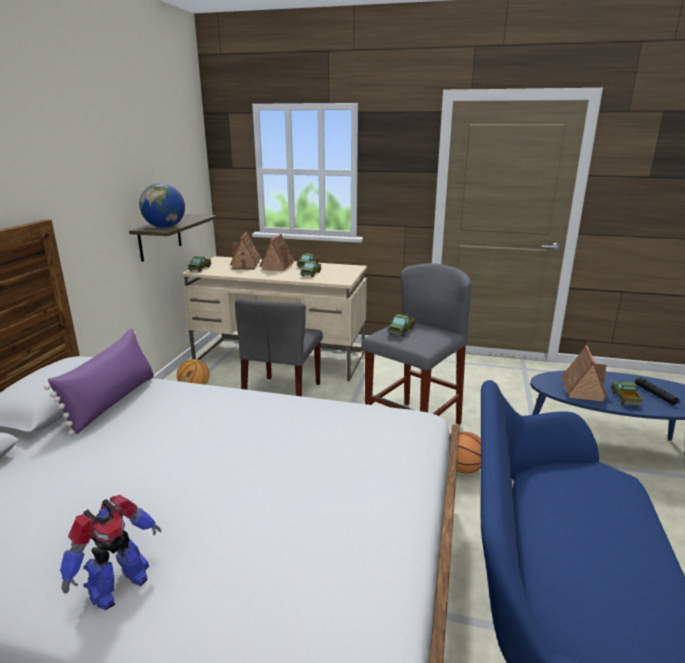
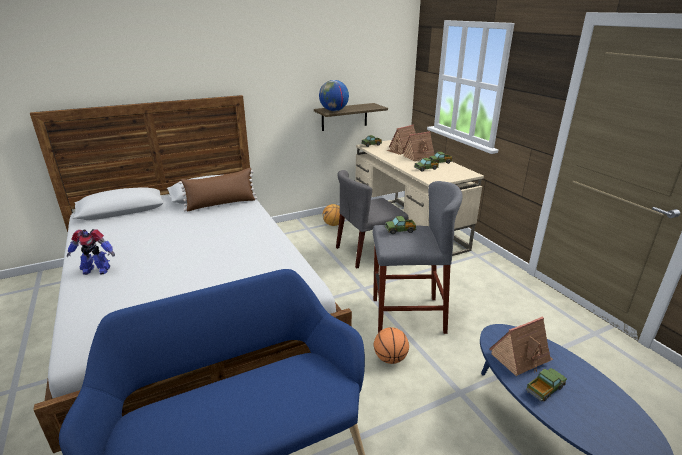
camera: 50 degrees right, 5 degrees up
purple pillow [44,329,154,436] -> brown pillow [179,168,257,212]
black flashlight [635,377,680,405] -> none

